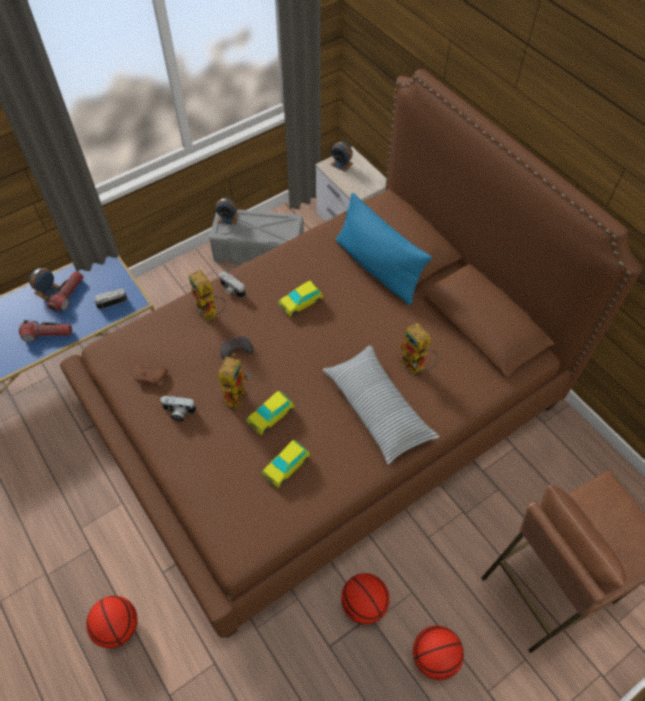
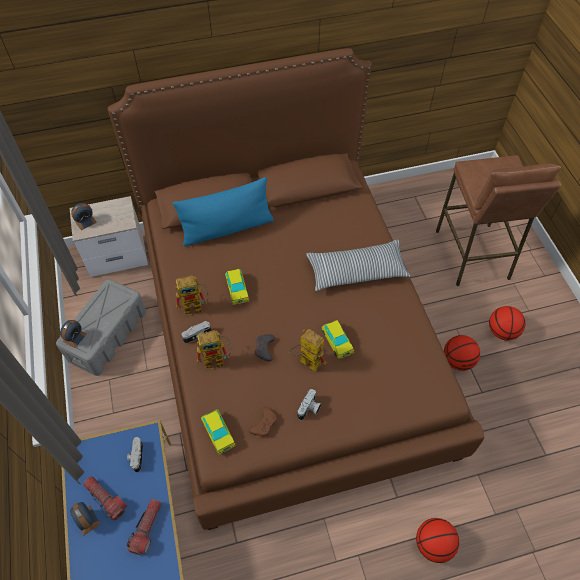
camera: 70 degrees left, 0 degrees up
toy car [262,439,311,488] -> toy car moved to [201,409,236,455]
toy robot [399,323,439,376] -> toy robot moved to [175,275,208,317]

